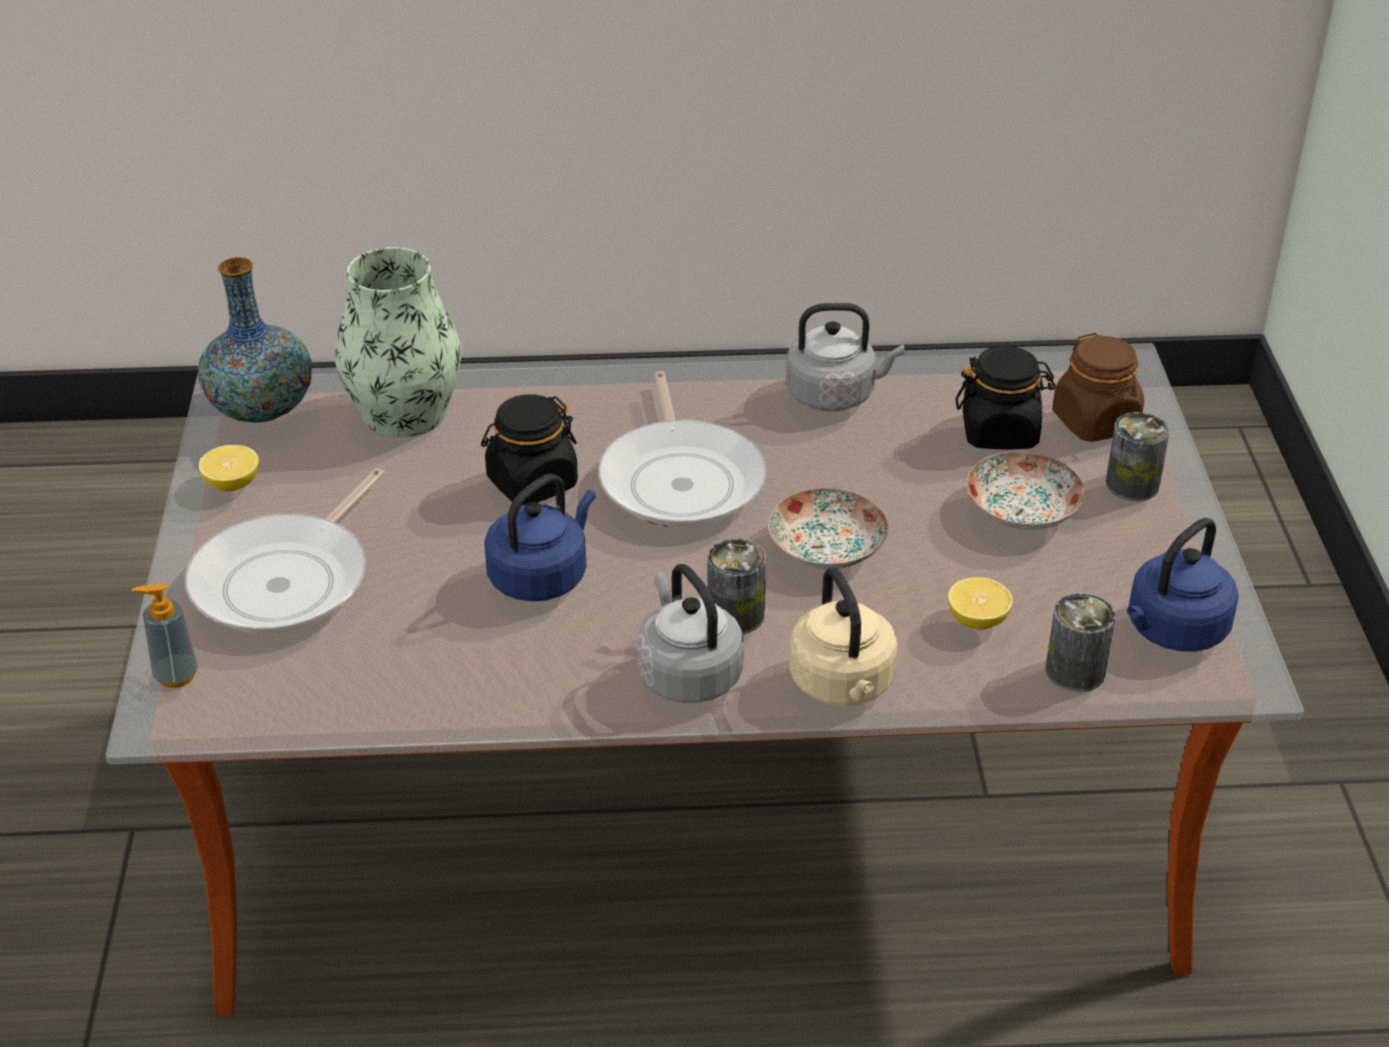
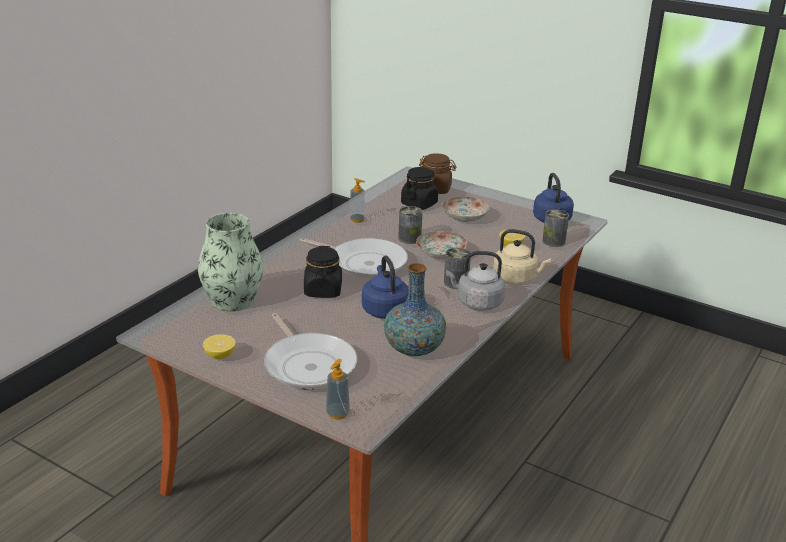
camera: 55 degrees left, 10 degrees down
vase [198,257,312,423] -> vase moved to [384,263,446,356]
grey kettle [786,303,904,412] -> soap dispenser [349,178,366,223]
can [1106,412,1170,501] -> can moved to [398,206,422,244]

